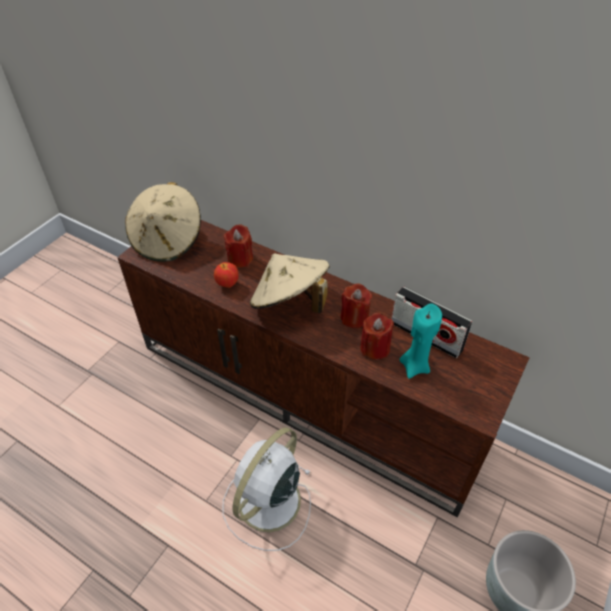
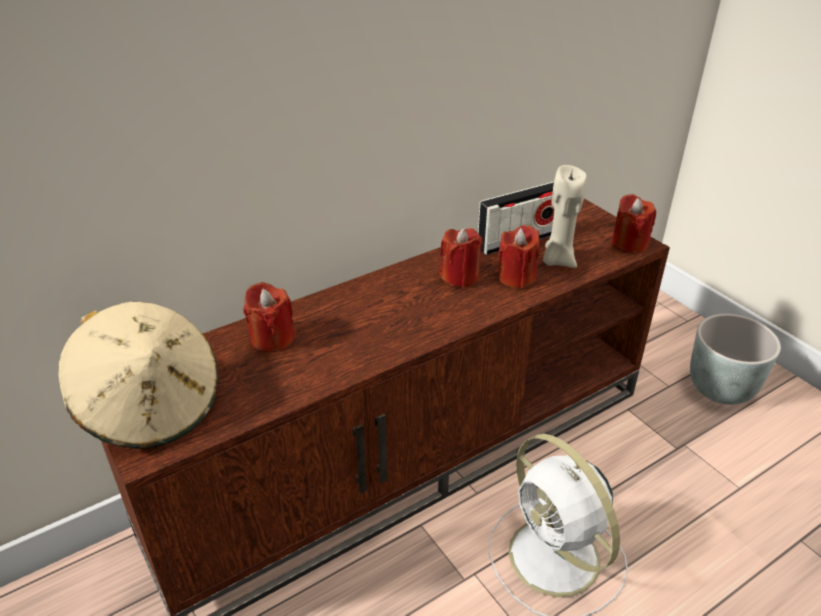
camera: 65 degrees left, 10 degrees down
apple [214,262,239,288] -> none
beige hat [250,253,330,314] -> none
turquoise candle [399,304,442,379] -> beige candle [543,165,587,268]
none -> red candle [612,194,656,254]

